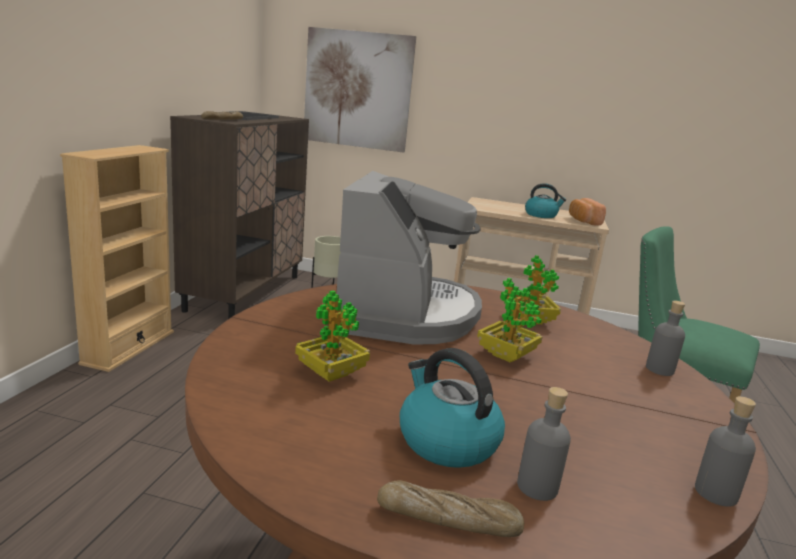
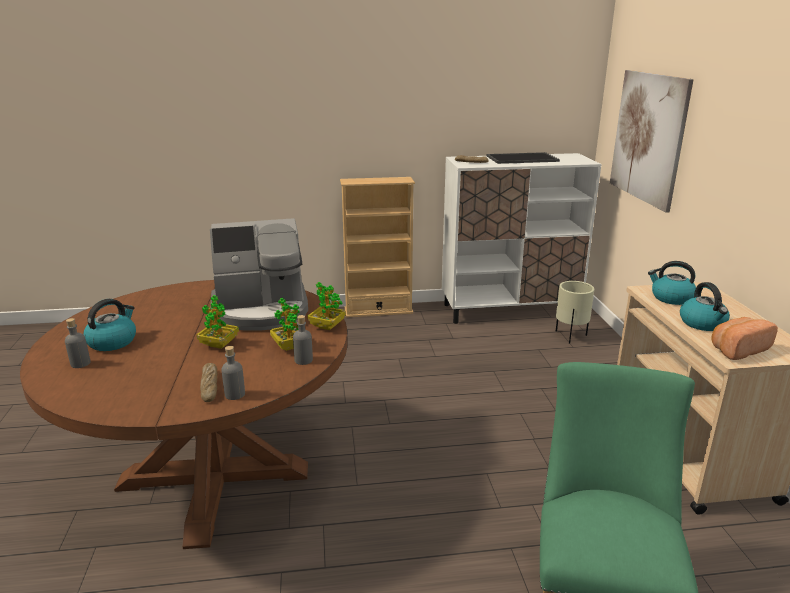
camera: 70 degrees right, 5 degrees up
brown cabinet [170,114,309,319] -> white cabinet [442,153,602,324]
potted plant [295,291,370,382] -> potted plant moved to [308,282,346,330]
bread [377,480,524,537] -> bread moved to [200,363,217,402]
grey bottle [695,396,756,507] -> grey bottle moved to [293,315,313,365]
none -> kettle [648,261,696,305]

